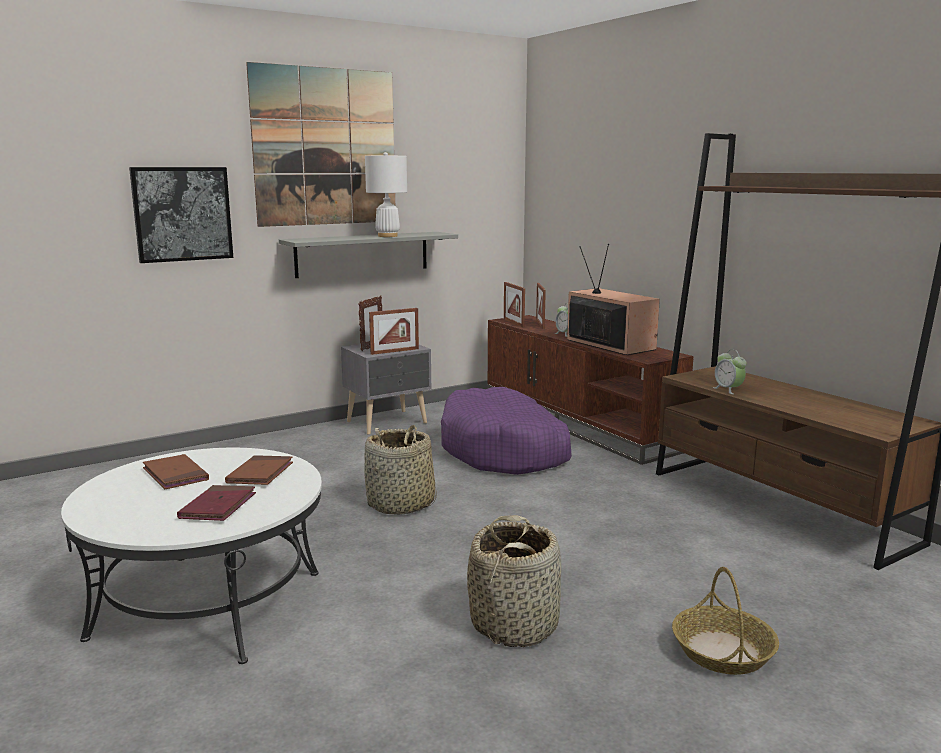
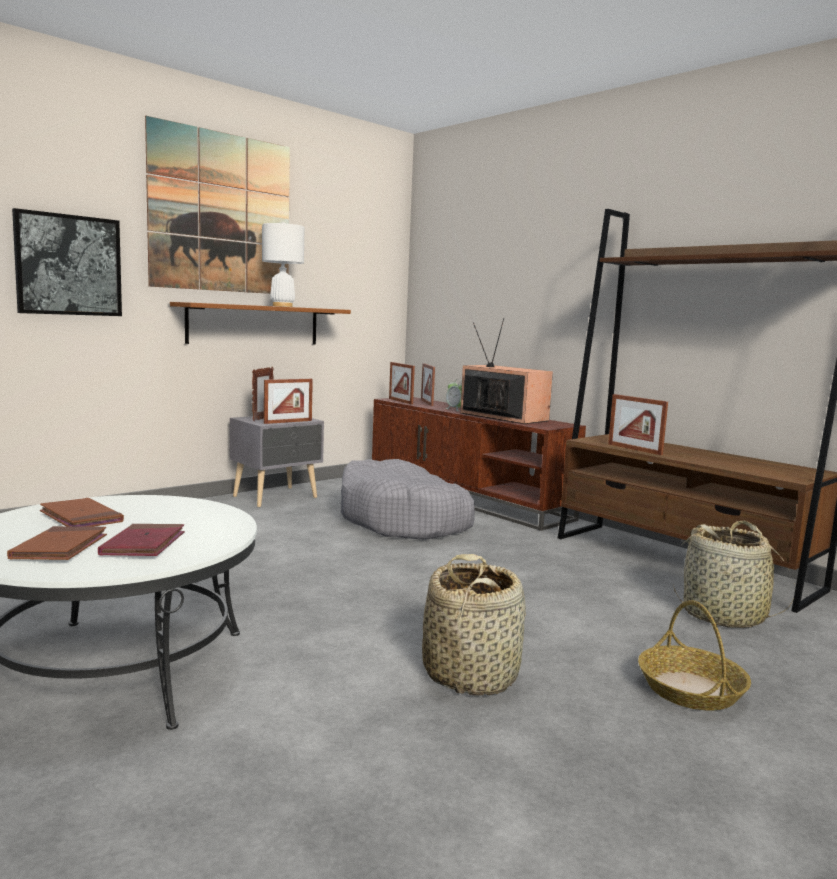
camera: 10 degrees left, 5 degrees down
brown book [225,455,293,485] -> brown book moved to [7,526,107,560]
grey shelf [279,232,458,278] -> brown shelf [170,302,351,345]
basket [364,425,437,515] -> basket moved to [673,521,795,628]
purple dog bed [441,387,572,475] -> grey dog bed [340,459,475,540]
alarm clock [713,349,747,394] -> picture frame [608,394,668,455]

